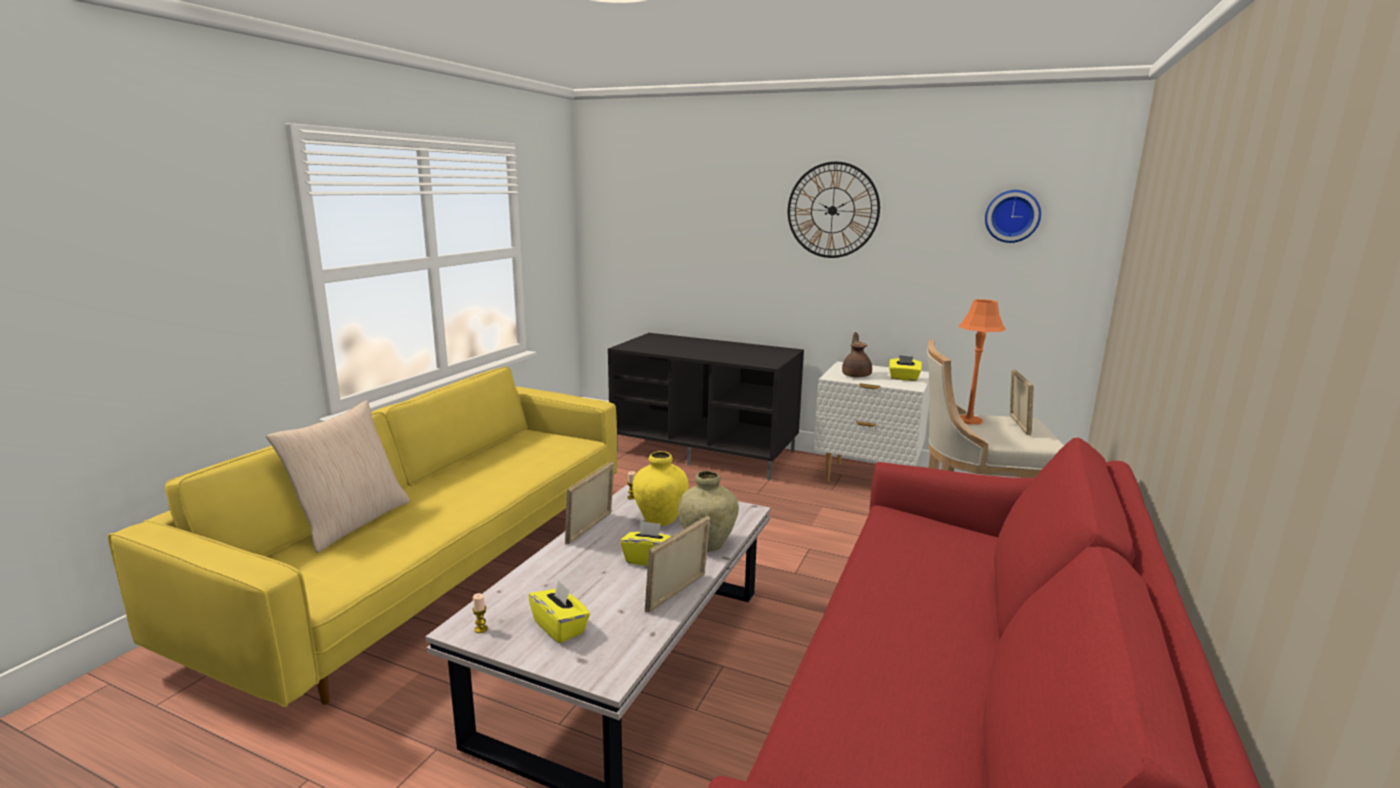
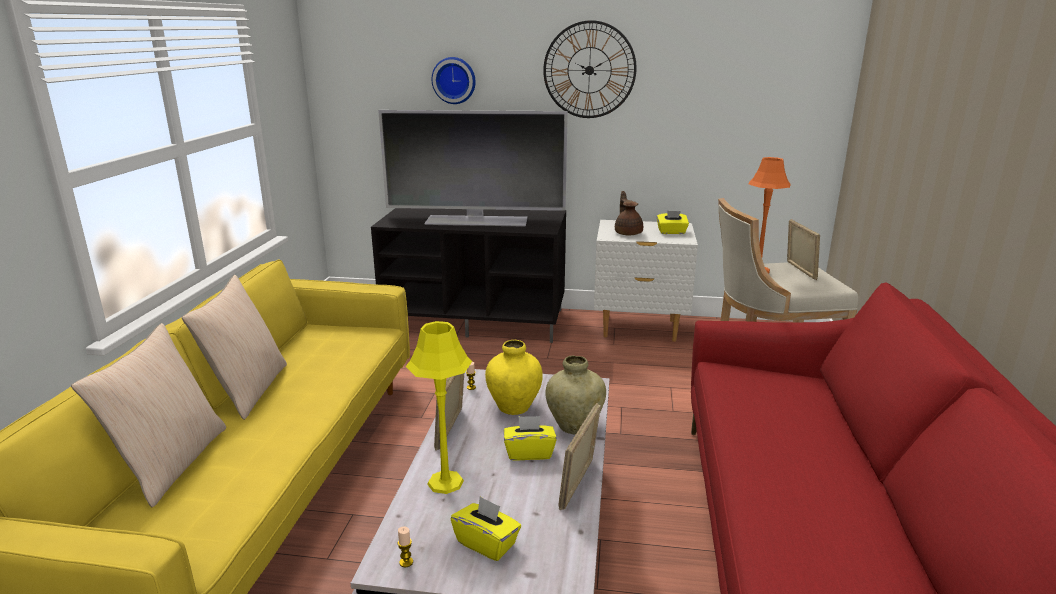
camera: 15 degrees left, 5 degrees up
wall clock [985,190,1041,243] -> wall clock moved to [432,57,476,104]
none -> beige pillow [182,275,287,420]
none -> television [378,110,568,227]
none -> yellow table lamp [406,321,472,494]

